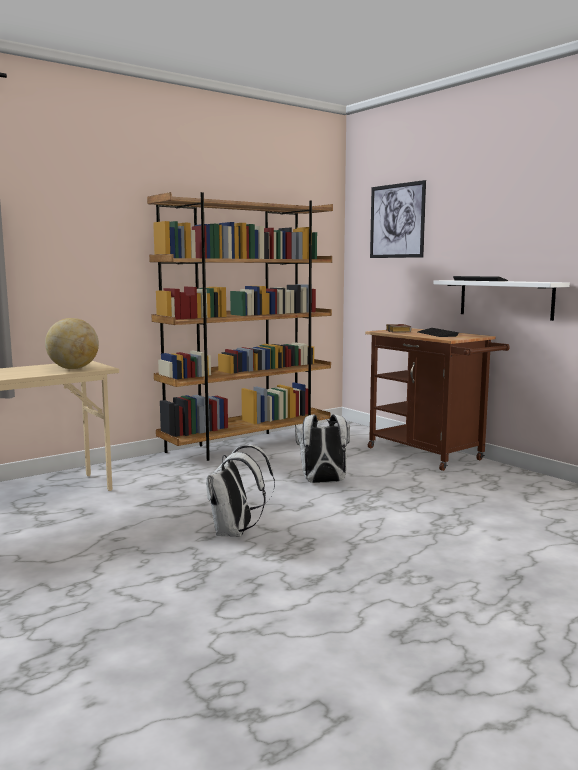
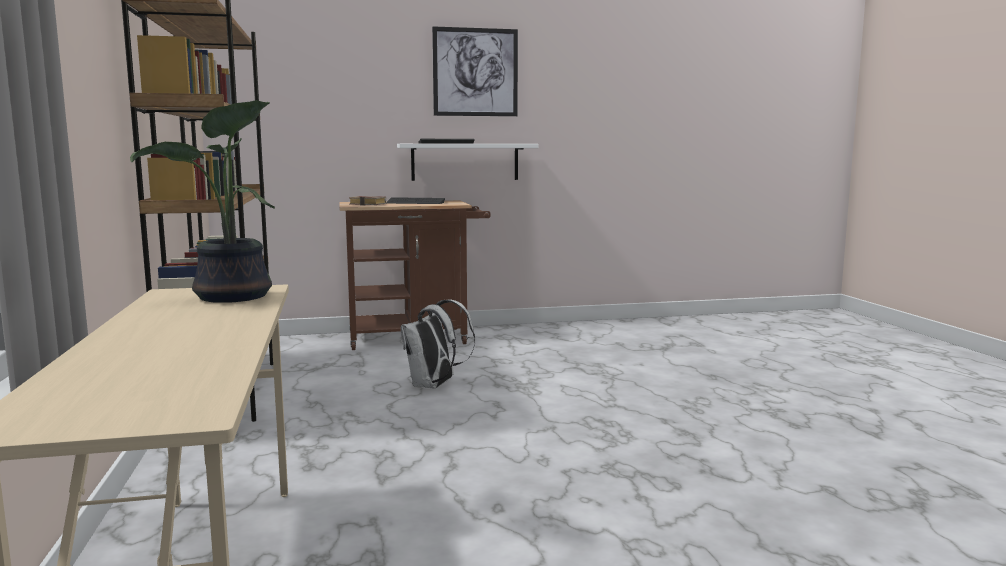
camera: 65 degrees left, 0 degrees up
globe [45,318,99,369] -> potted plant [130,100,275,303]
white backpack [206,445,275,537] -> none
picture [370,180,426,258] -> picture moved to [432,26,518,116]

